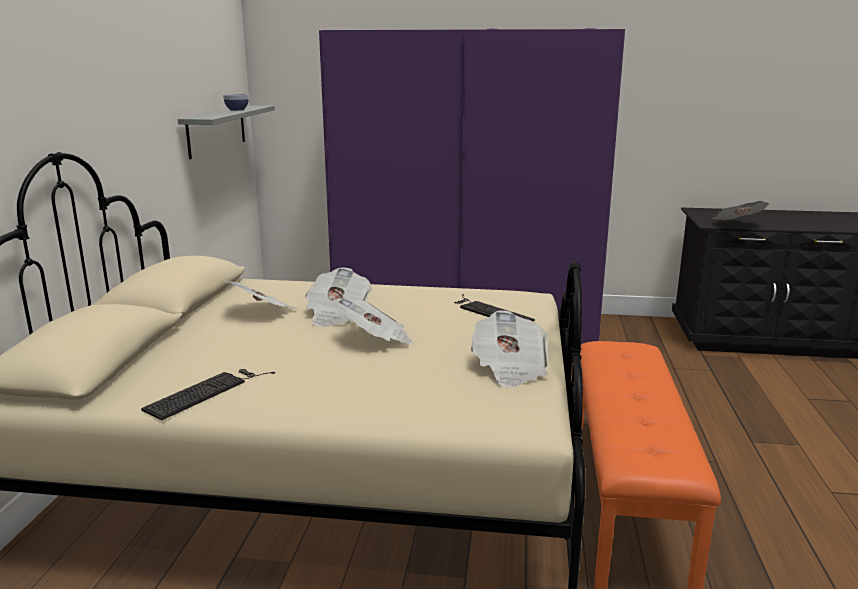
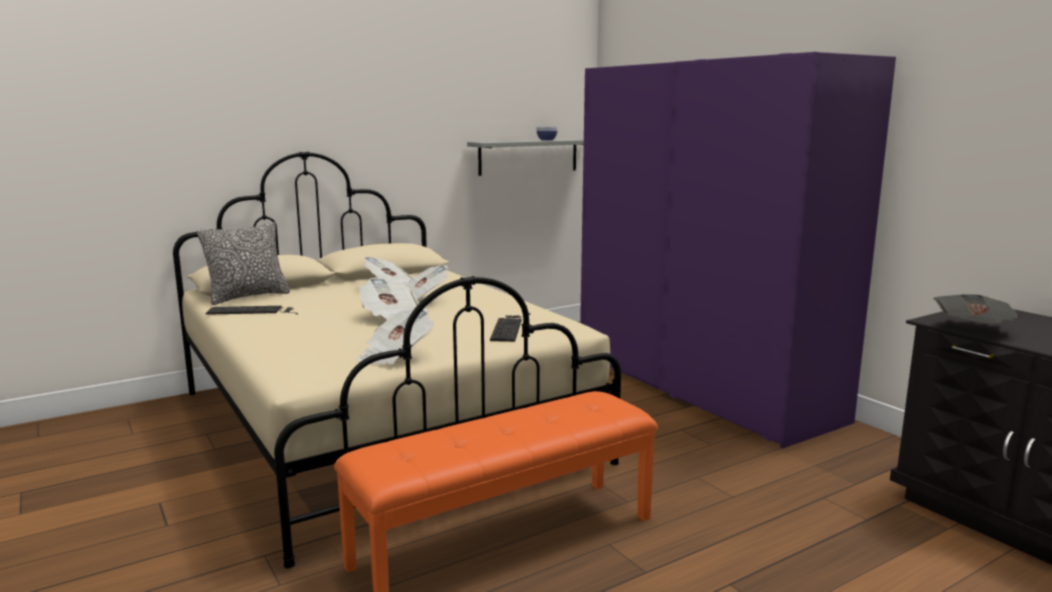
camera: 50 degrees right, 5 degrees down
none -> pillow [197,222,290,305]

